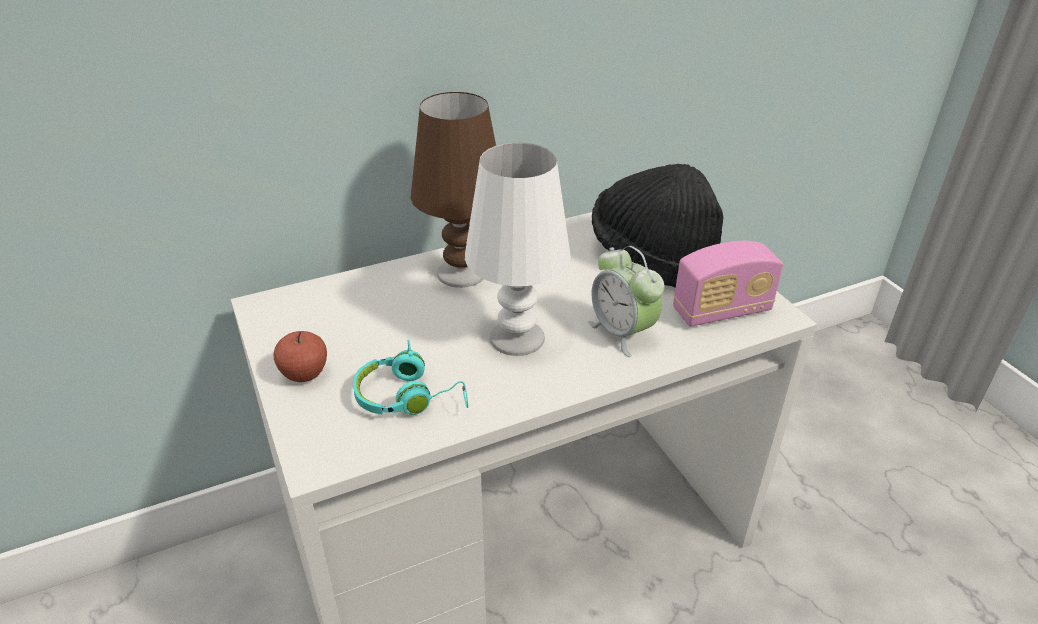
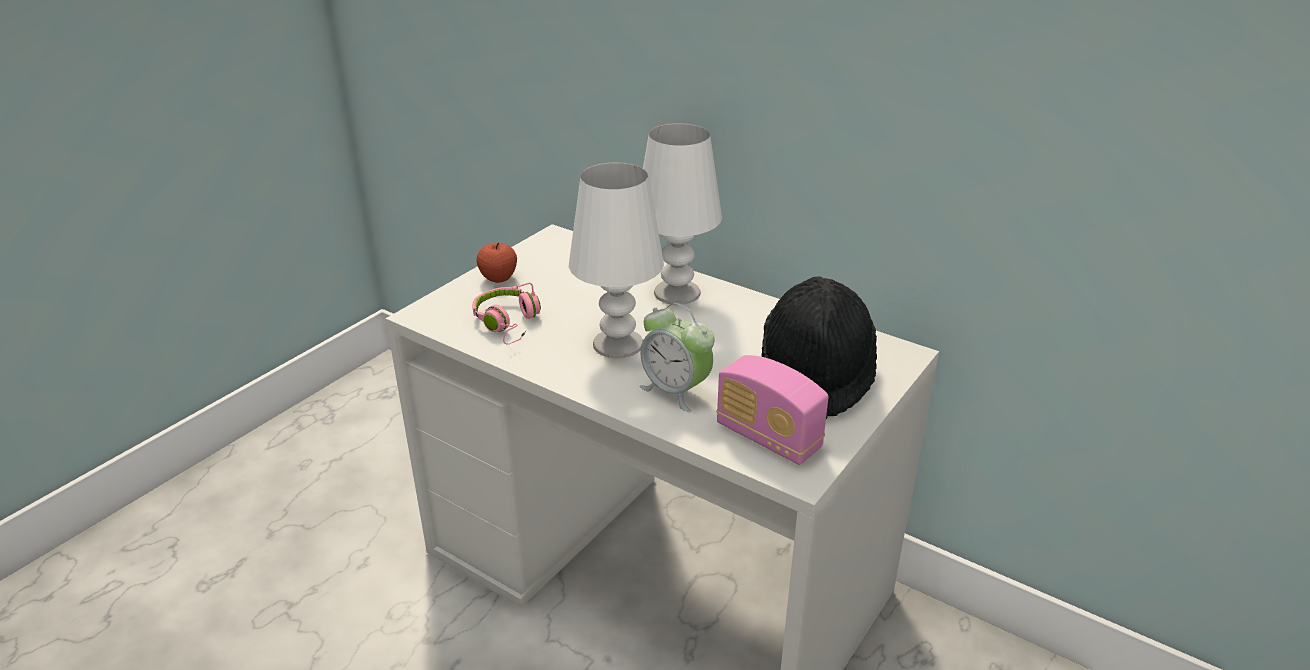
camera: 60 degrees right, 5 degrees down
turquoise headphones [353,340,468,415] -> pink headphones [472,283,541,344]
brown table lamp [410,92,496,288] -> white table lamp [643,123,722,305]
alarm clock [588,246,664,357] -> alarm clock turned 75 degrees counterclockwise [640,303,715,412]

